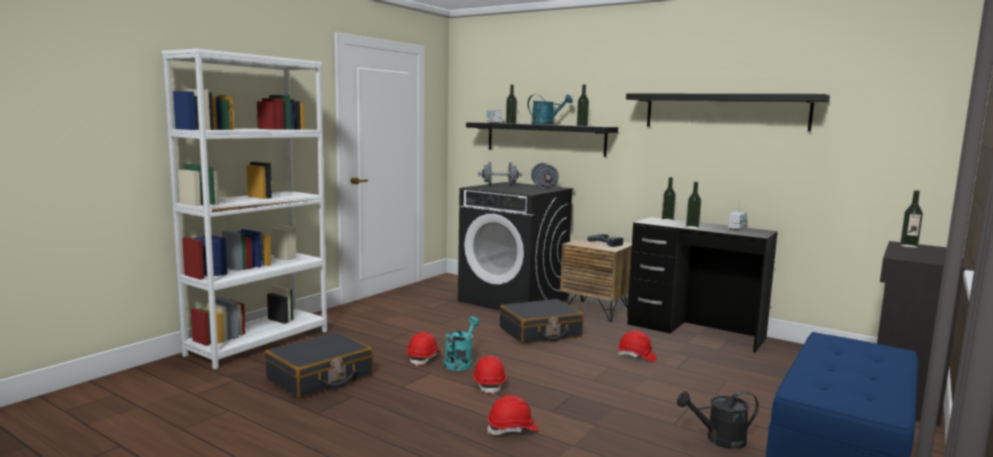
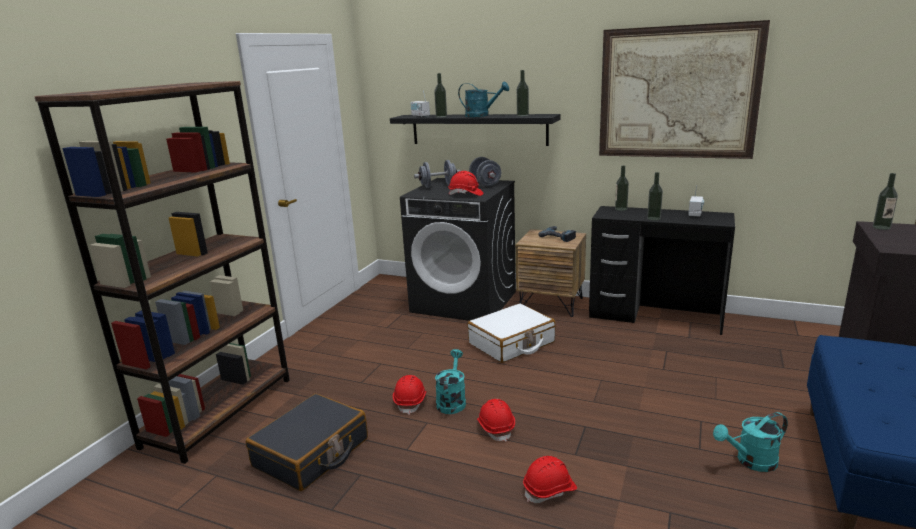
camera: 10 degrees left, 10 degrees up
white bookcase [161,49,327,370] -> brown bookcase [34,81,290,464]
black suitcase [499,299,583,344] -> white suitcase [468,303,555,363]
red hard hat [617,330,657,362] -> red hard hat moved to [448,171,483,196]
black shelf [626,93,830,132] -> picture [599,20,770,159]
black watering can [677,392,758,449] -> turquoise watering can [713,412,788,472]

